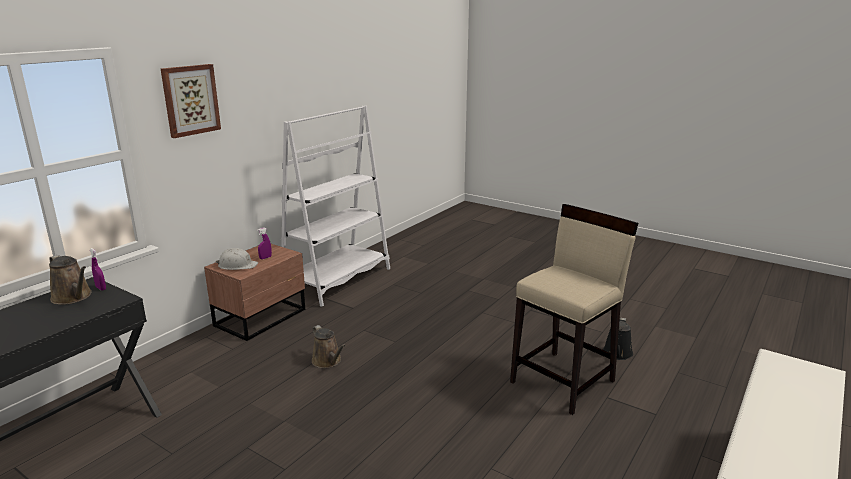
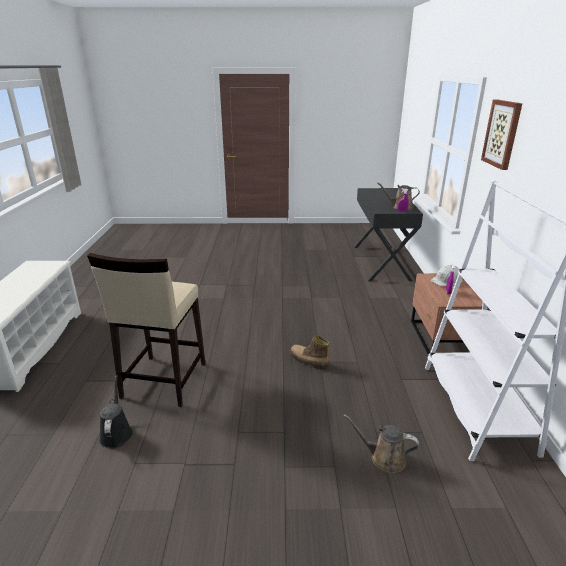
camera: 145 degrees right, 5 degrees up
brown watering can [312,325,346,368] -> brown watering can moved to [344,414,419,473]
none -> boot [290,336,330,370]

